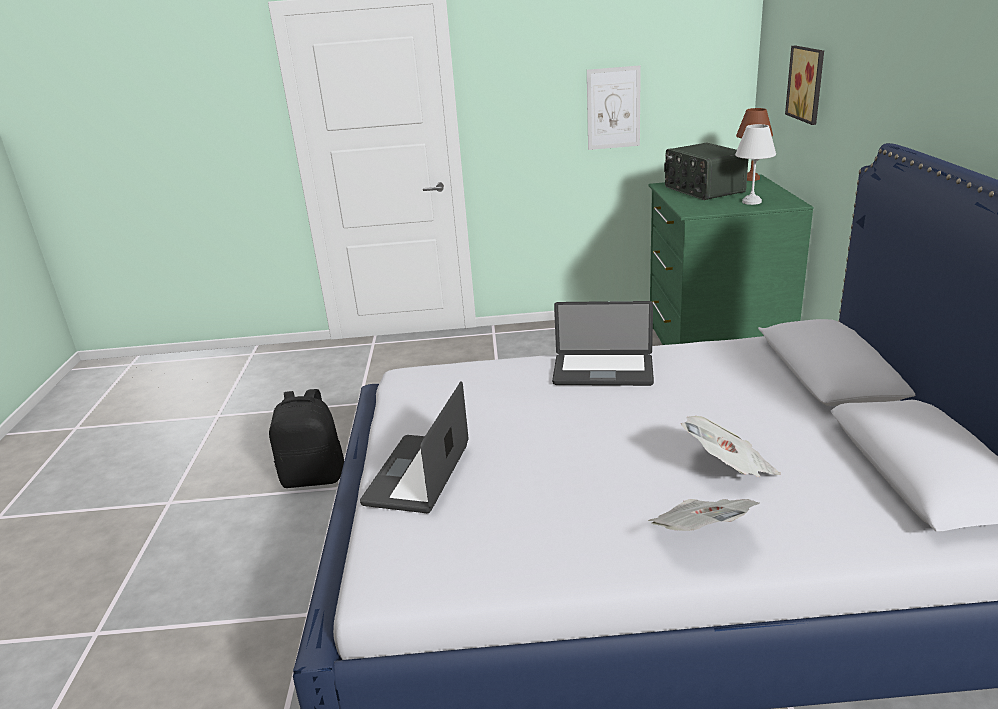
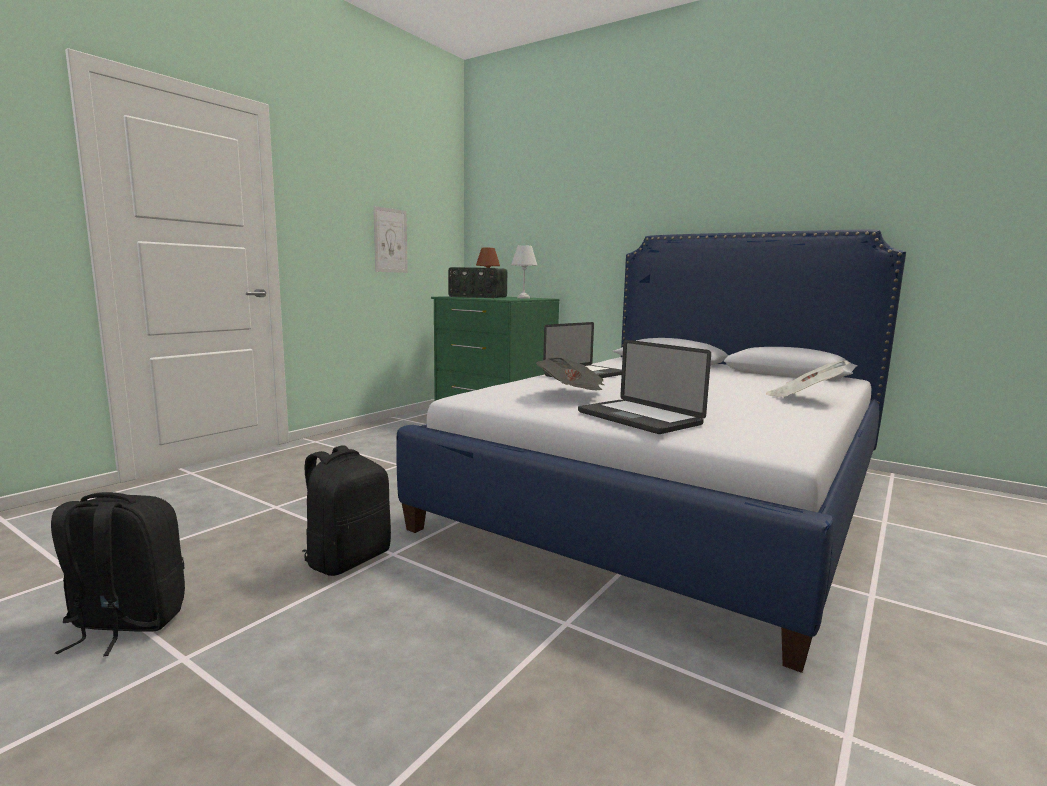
camera: 55 degrees left, 15 degrees down
newspaper [681,416,781,477] -> newspaper moved to [536,357,604,390]
picture [785,46,824,125] -> none
none -> black backpack [51,492,185,656]

